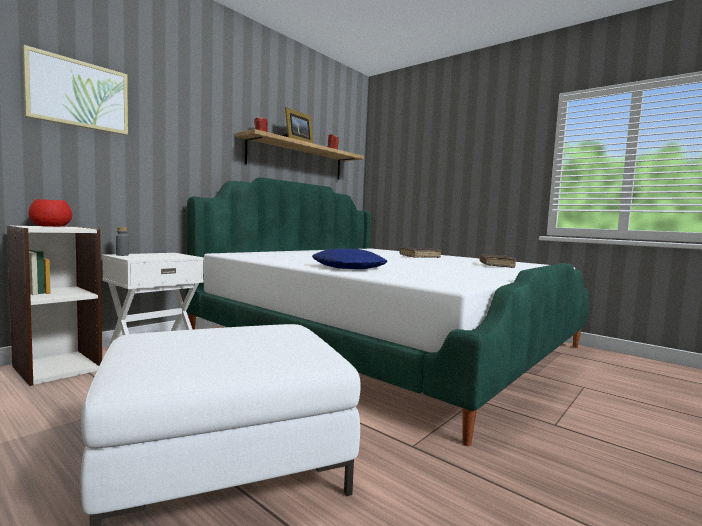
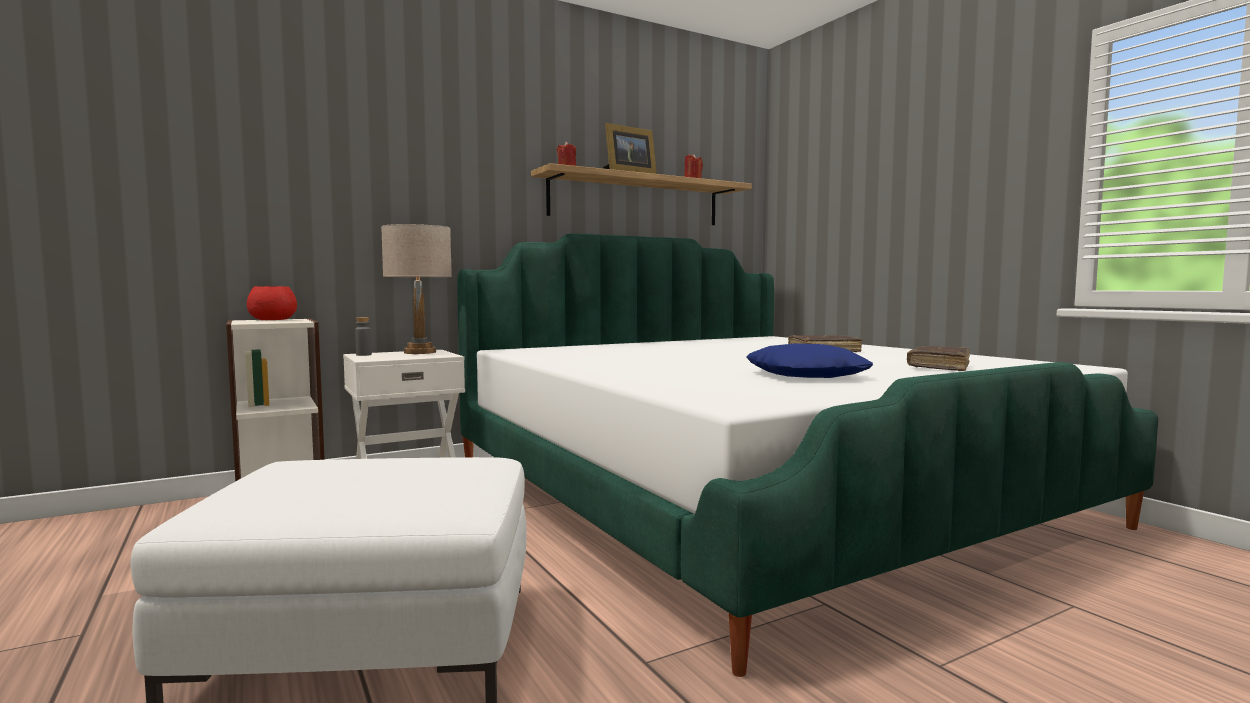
camera: 20 degrees right, 0 degrees up
picture [22,45,128,135] -> none
blue pillow [312,248,388,269] -> blue pillow moved to [747,343,873,378]
none -> beige table lamp [381,224,452,354]

